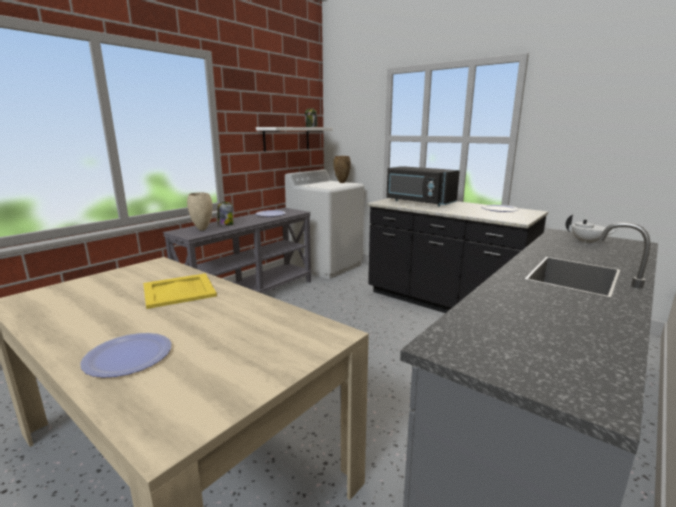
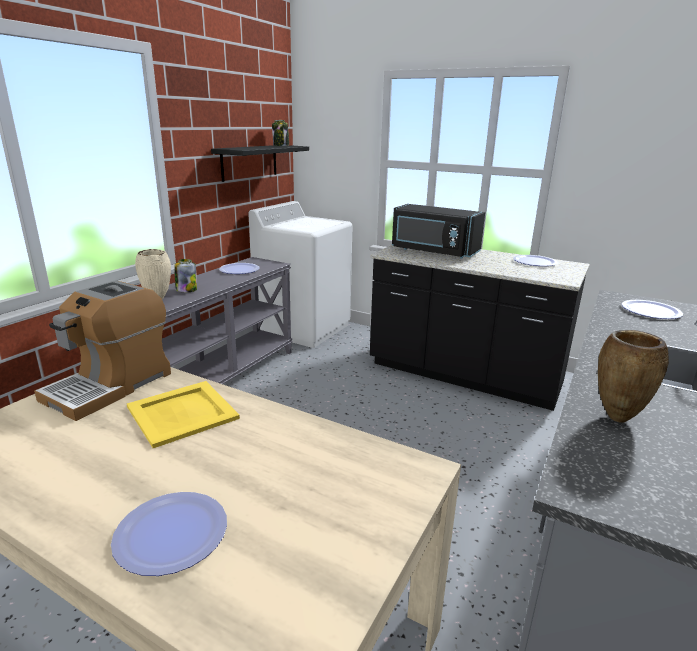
camera: 10 degrees left, 5 degrees up
white shelf [256,127,332,151] -> black shelf [211,145,309,182]
brown vase [333,156,351,183] -> brown vase moved to [598,330,669,423]
white teapot [566,215,618,244] -> plate [622,300,683,319]
none -> coffee machine [34,280,171,421]

